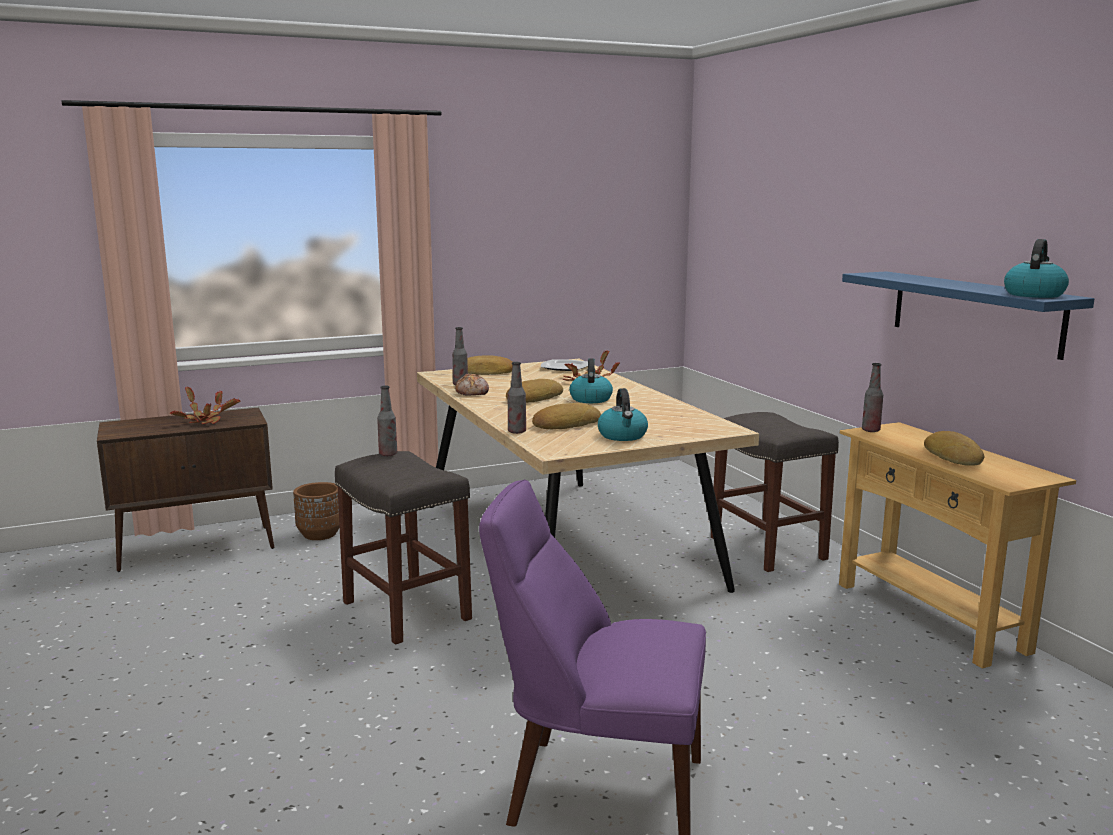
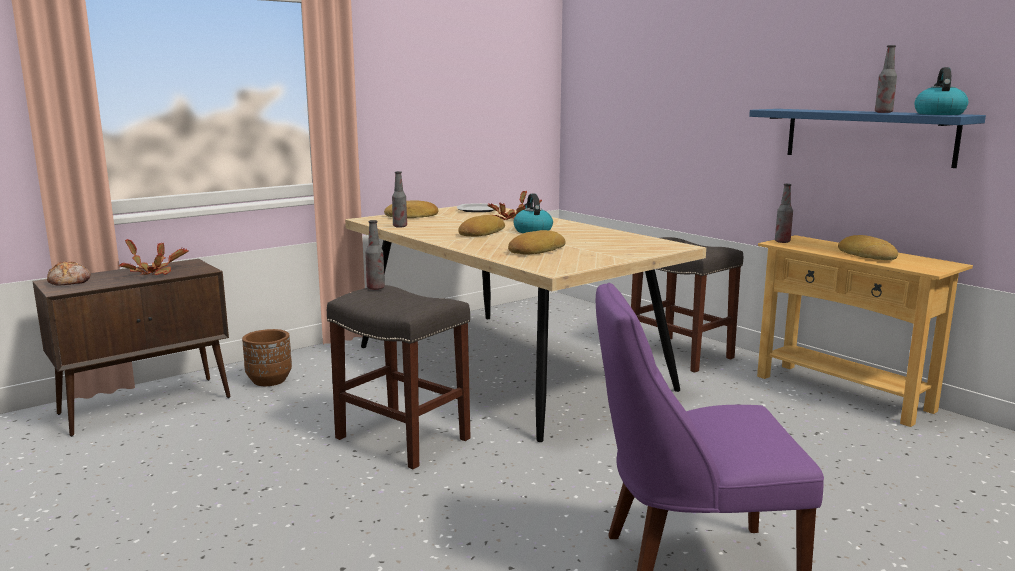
camera: 15 degrees left, 0 degrees up
bread [455,374,489,395] -> bread moved to [47,261,91,286]
bottle [508,362,526,434] -> bottle moved to [875,45,897,113]
kettle [598,388,648,441] -> none

